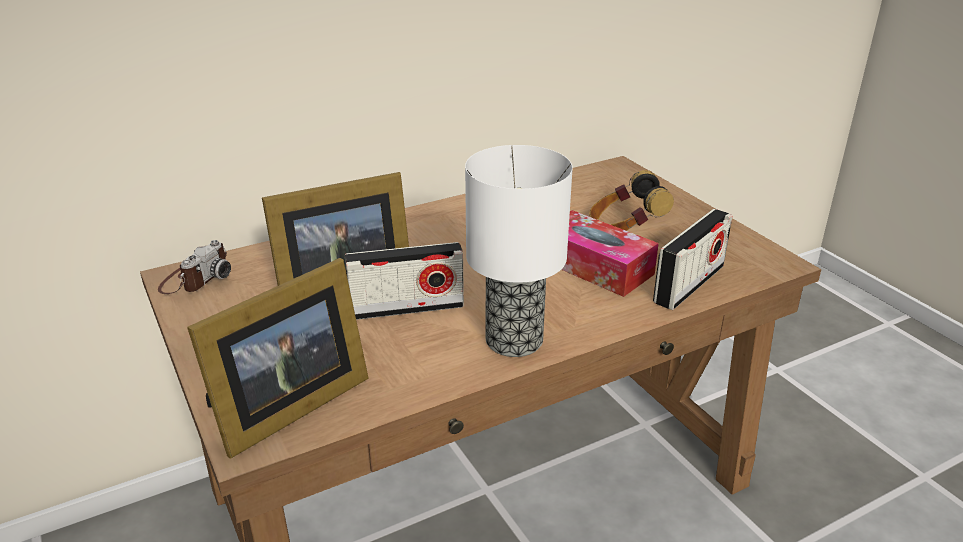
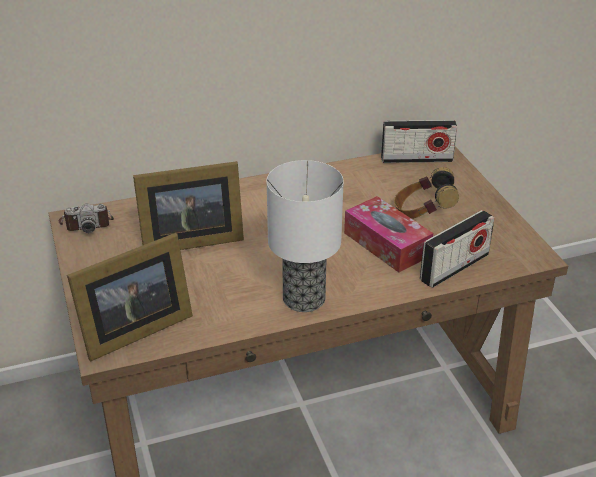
camera: 10 degrees right, 5 degrees up
camera [158,240,231,294] -> camera turned 45 degrees clockwise [59,203,114,233]
radio [345,242,464,320] -> radio moved to [381,120,457,163]

